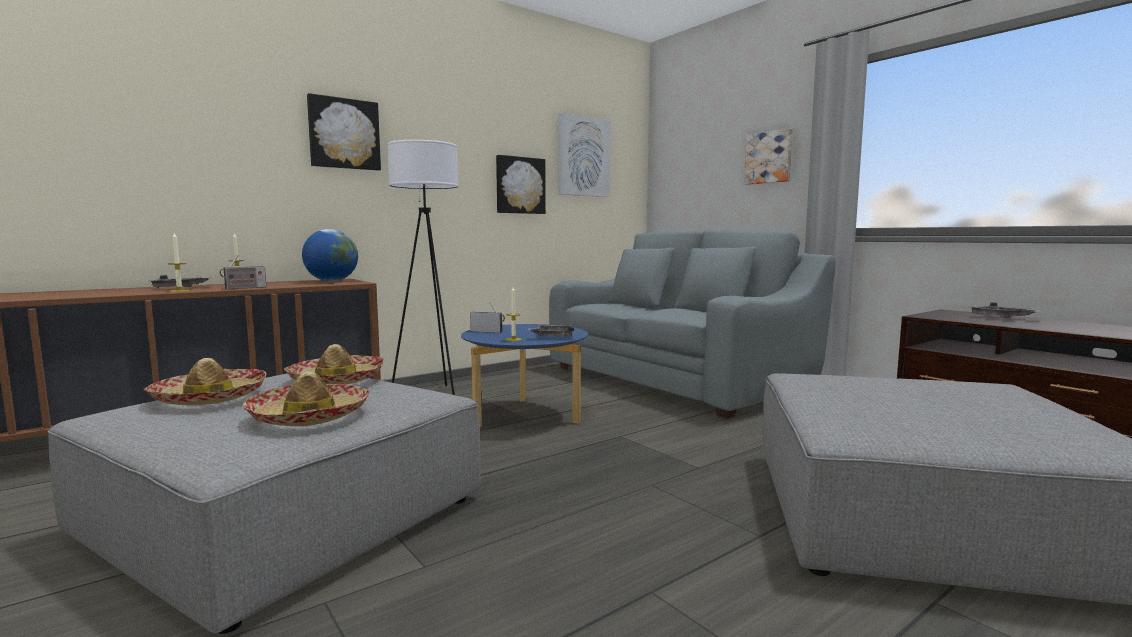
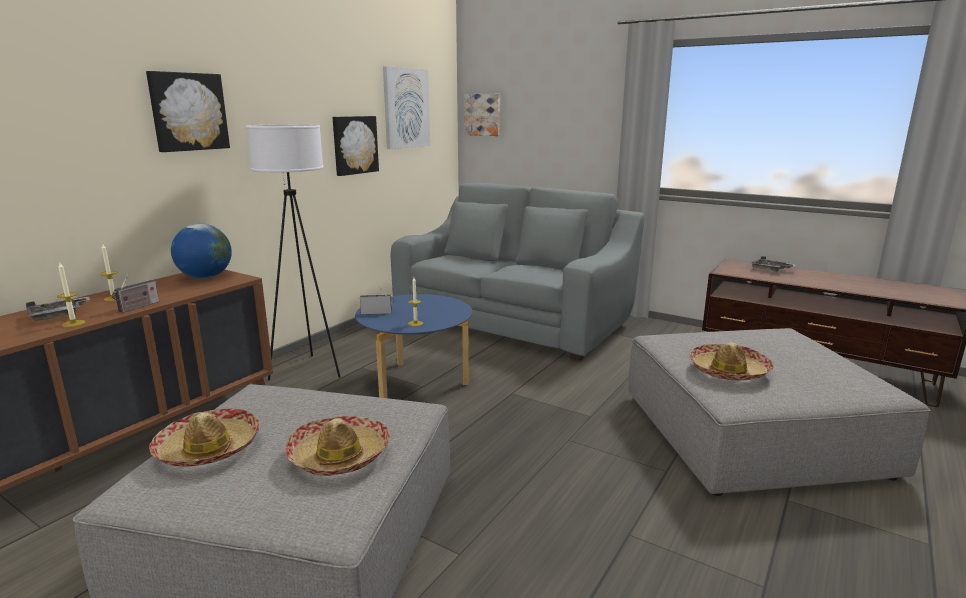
camera: 20 degrees left, 10 degrees up
hat [284,344,385,385] -> hat moved to [690,342,774,381]
grey tray [528,325,574,336] -> none
picture [744,128,793,185] -> picture moved to [464,94,500,136]

